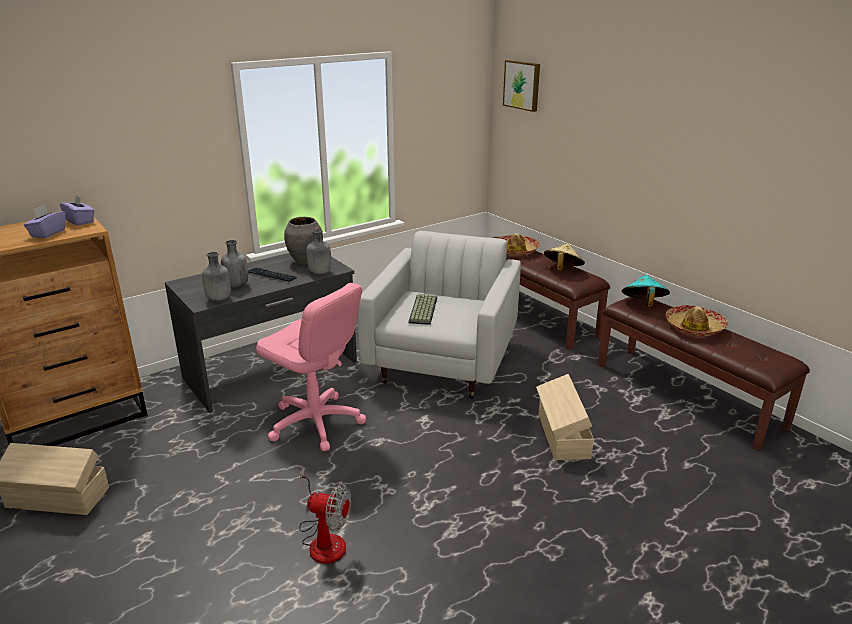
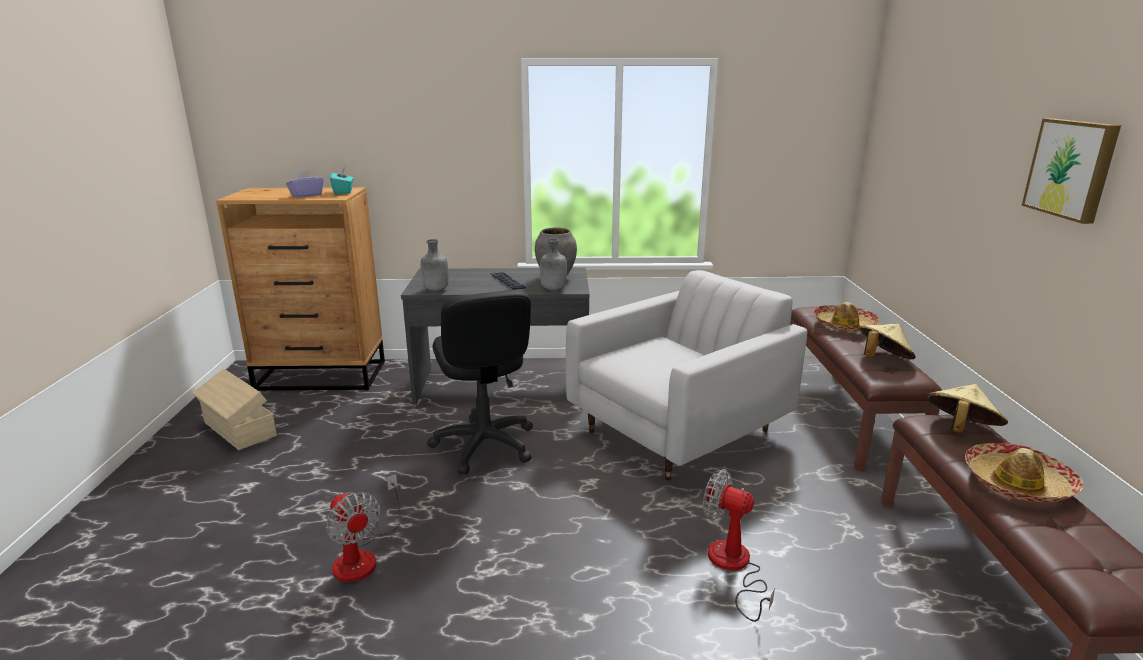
camera: 35 degrees right, 5 degrees down
purple tissue box [60,195,95,226] -> turquoise tissue box [330,167,353,194]
grey bottle [221,240,248,287] -> none
pink office chair [256,283,366,451] -> black office chair [427,290,533,474]
keyboard [408,294,437,325] -> none
picture [503,60,540,112] -> picture moved to [1022,118,1121,224]
beige storage box [536,374,594,460] -> fan [703,469,775,622]
turquoise hat [622,275,670,307] -> beige hat [927,384,1008,433]

